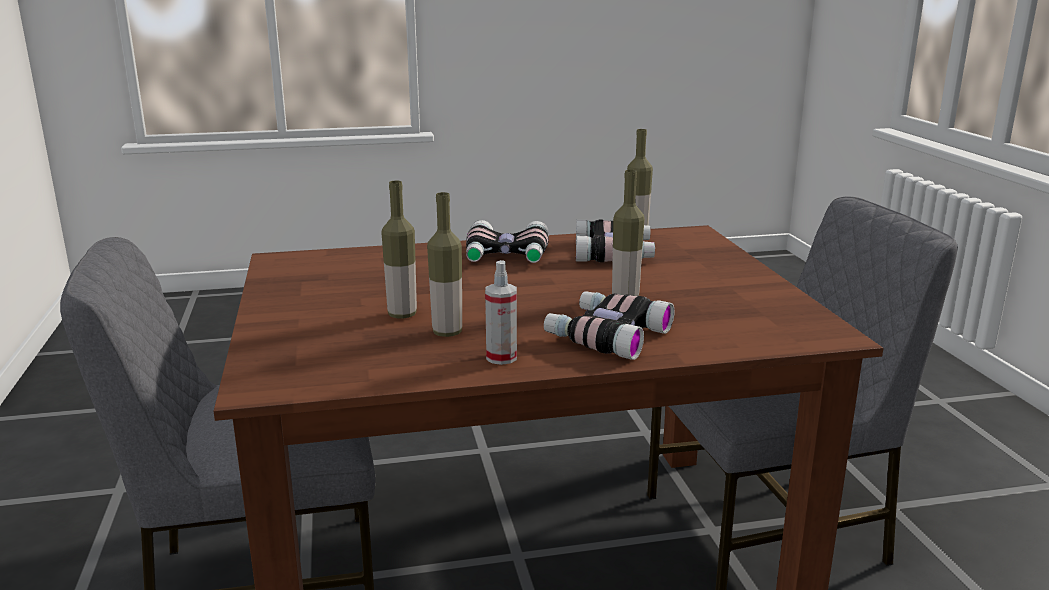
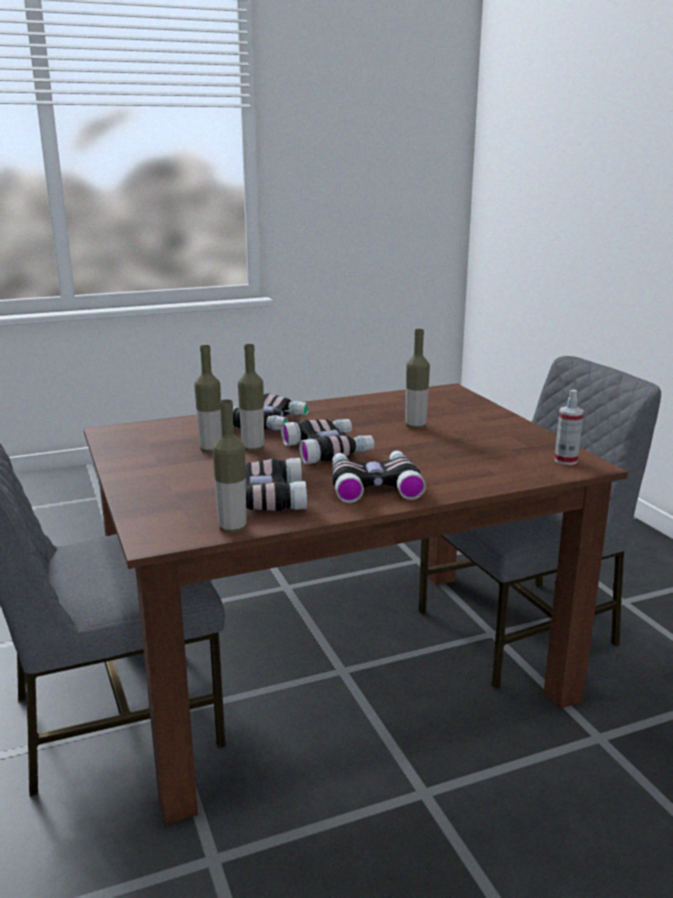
camera: 170 degrees right, 0 degrees up
bottle [427,192,462,337] -> bottle moved to [194,345,222,453]
spray bottle [485,260,517,365] -> spray bottle moved to [554,389,584,465]
none -> binoculars [281,419,374,464]

